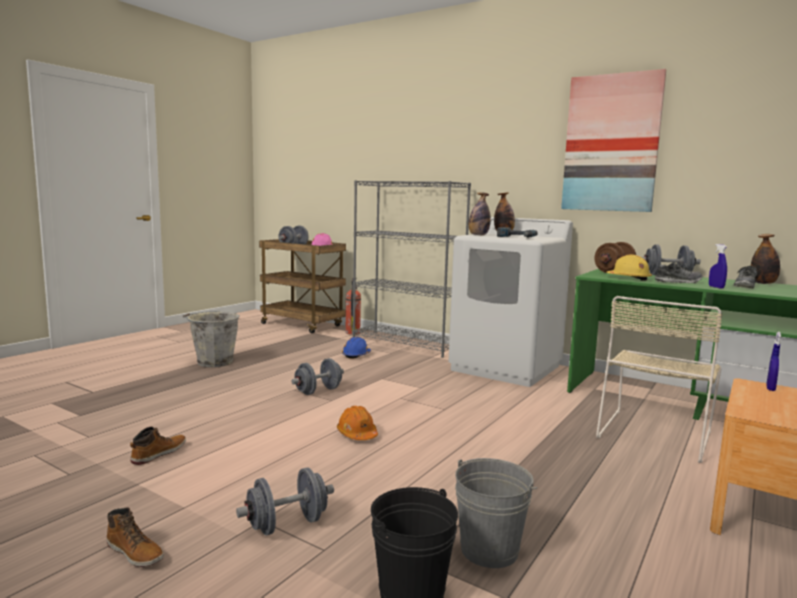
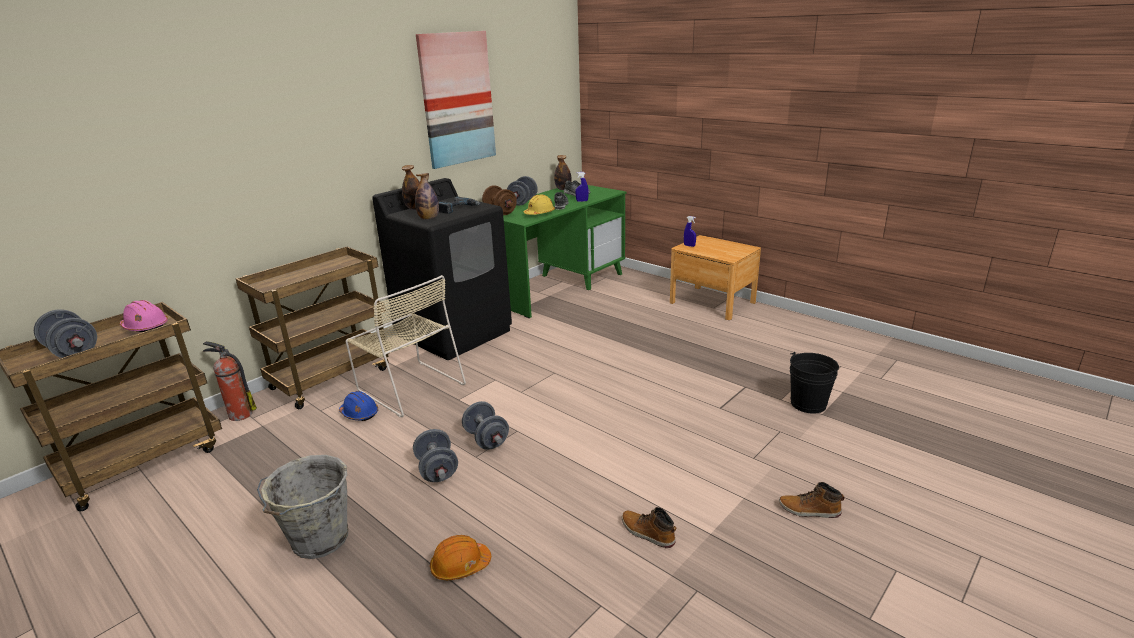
camera: 80 degrees left, 15 degrees up
boot [106,507,164,567] -> boot turned 120 degrees counterclockwise [779,482,844,518]
grey dumbbell [236,468,334,535] -> grey dumbbell moved to [413,429,458,482]
orange hard hat [337,406,378,440] -> orange hard hat moved to [430,535,491,580]
grey bookcase [352,180,471,358] -> brown cart [236,247,392,409]
white washing machine [448,217,573,387] -> black washing machine [372,178,512,360]
grey bucket [455,458,537,568] -> none
beige chair [596,296,722,463] -> beige chair moved to [346,275,466,417]

